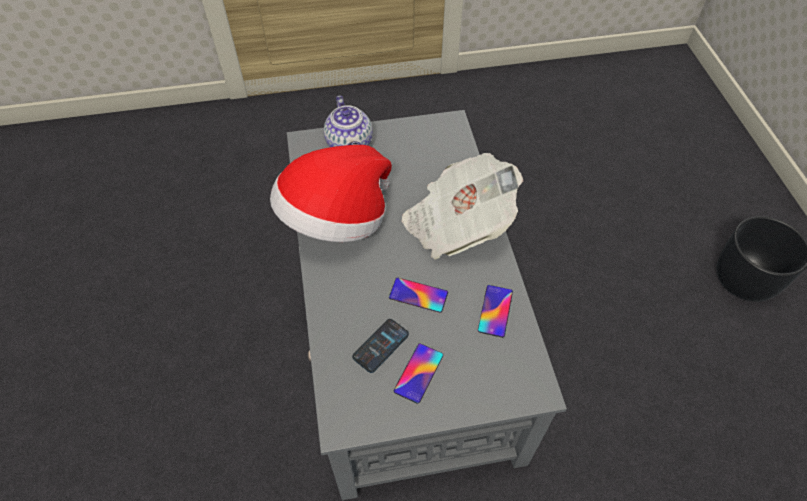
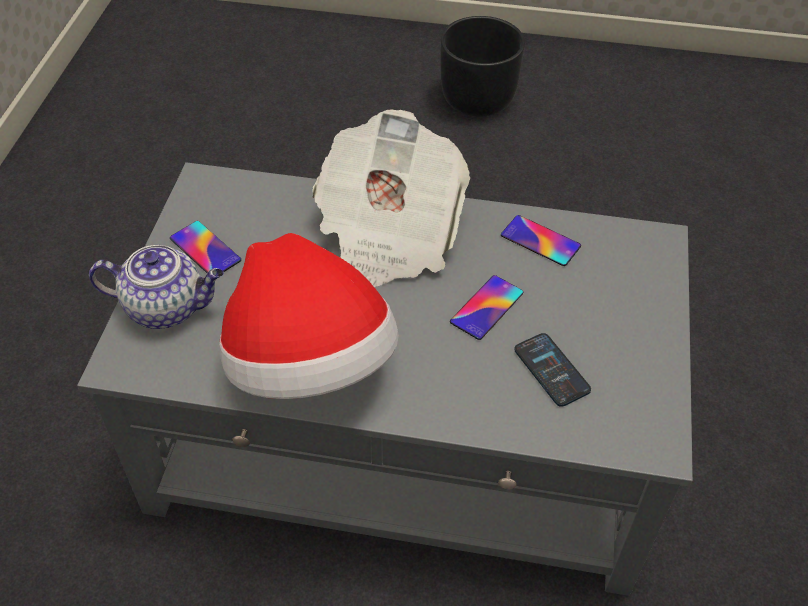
camera: 70 degrees left, 5 degrees down
phone [394,343,443,404] -> phone moved to [170,221,241,273]

